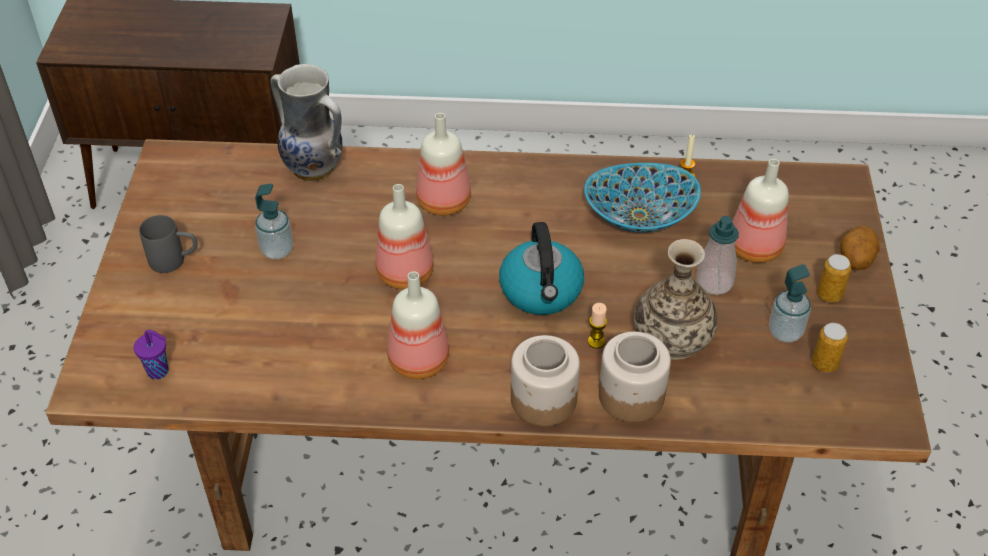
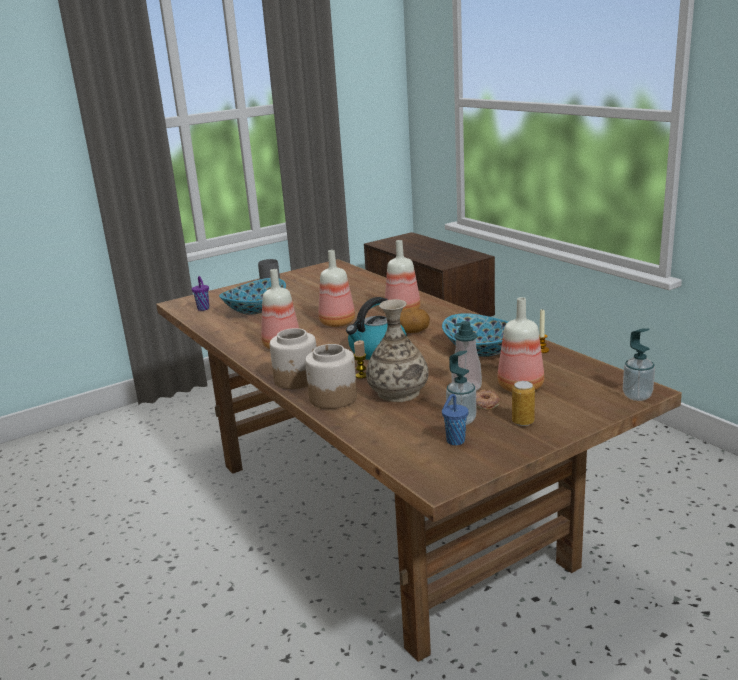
camera: 55 degrees right, 25 degrees down
soap dispenser [255,183,293,259] -> soap dispenser moved to [623,329,655,401]
vase [270,64,342,181] -> none
can [812,323,848,372] -> blue cup [442,394,468,445]
potato [840,226,880,270] -> potato moved to [400,308,430,333]
none -> bowl [219,278,286,315]
none -> donut [476,390,500,410]

